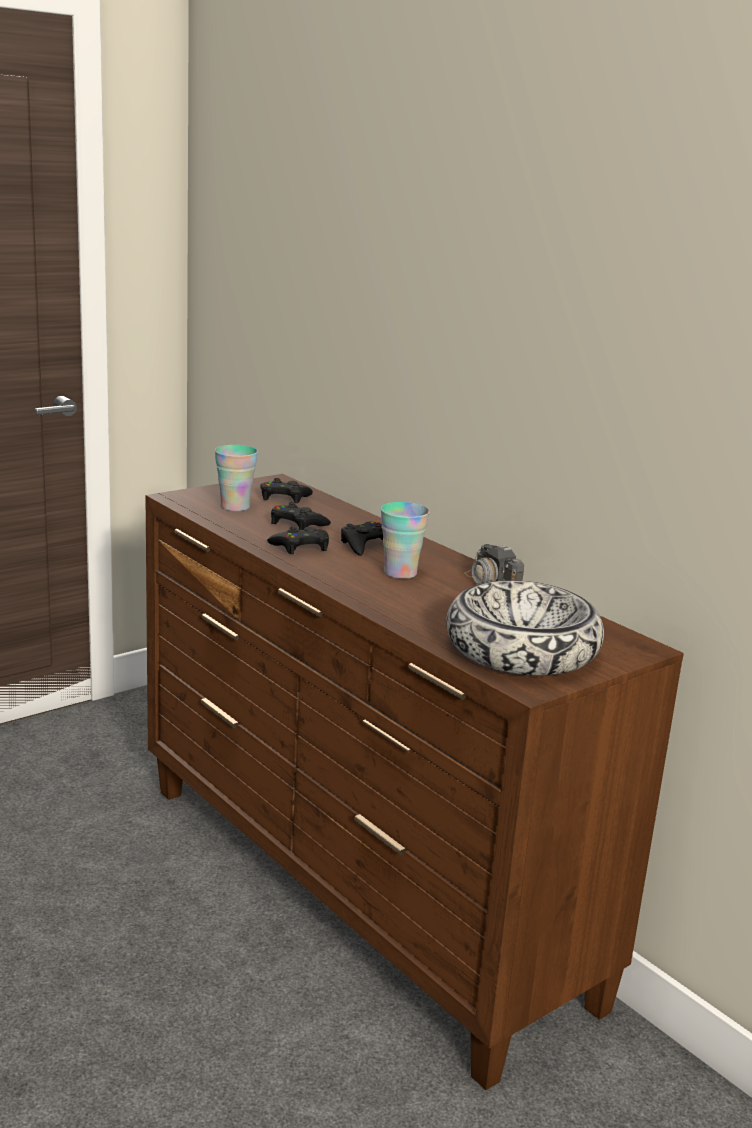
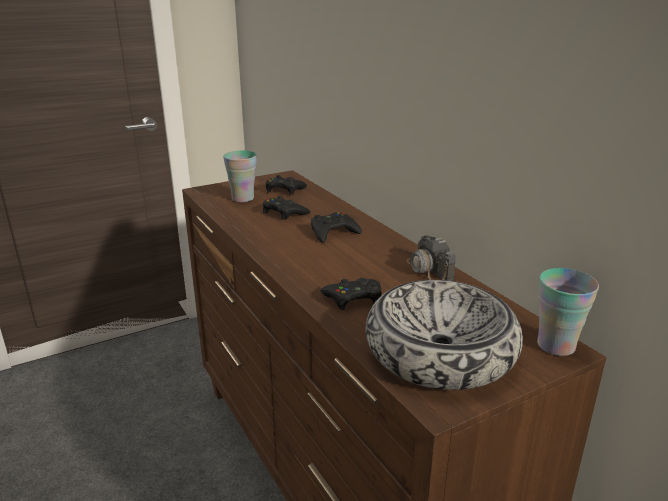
camera: 10 degrees right, 5 degrees up
black game controller [267,526,329,554] -> black game controller moved to [320,278,381,310]
cup [381,502,430,579] -> cup moved to [537,268,599,356]

